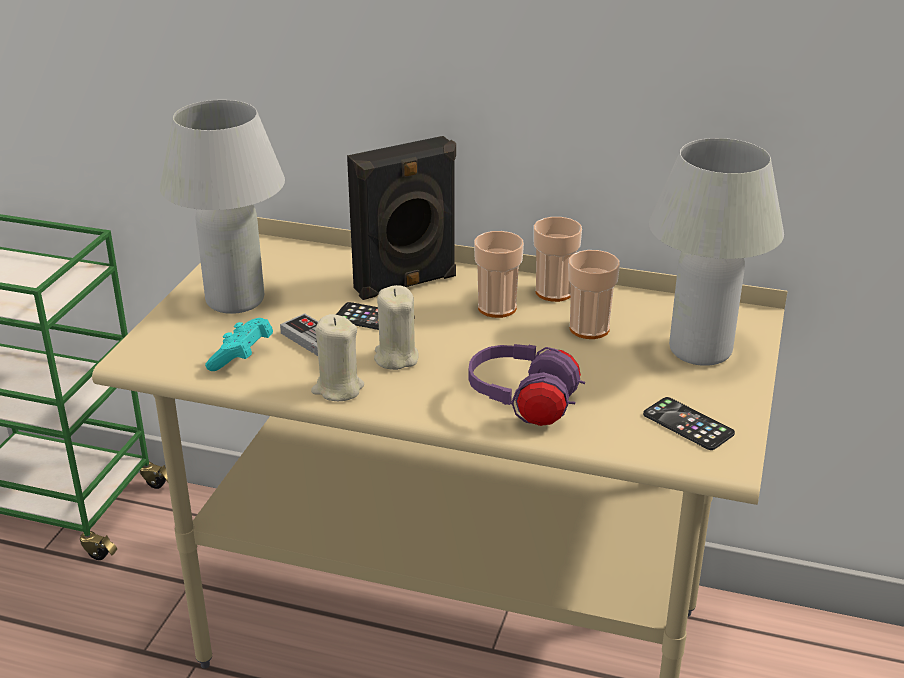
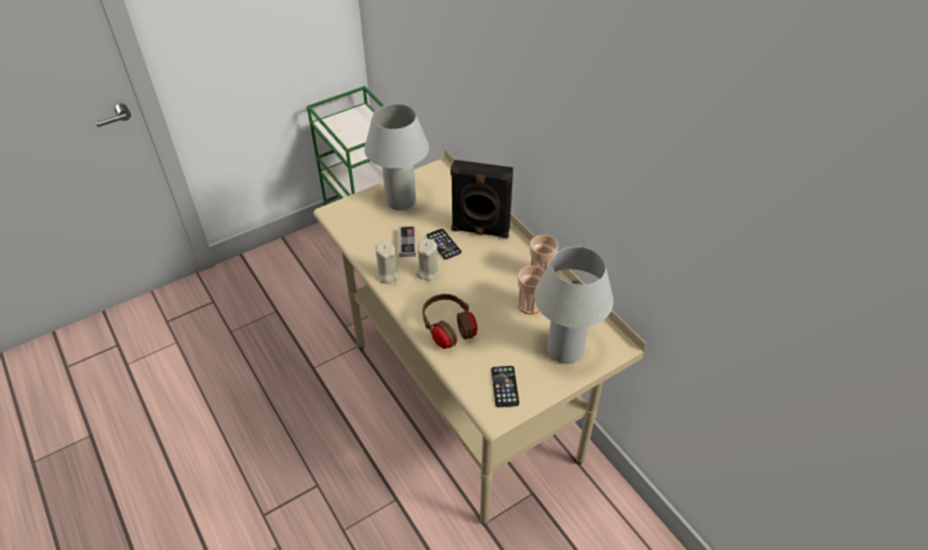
camera: 40 degrees right, 15 degrees up
turquoise game controller [205,318,273,371] -> none
purple headphones [468,344,585,426] -> brown headphones [422,294,477,349]
cup [474,231,524,318] -> none

